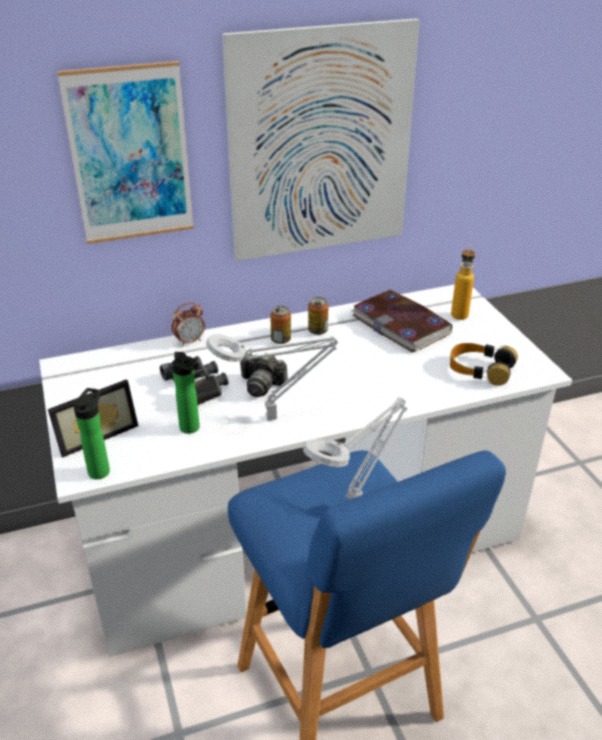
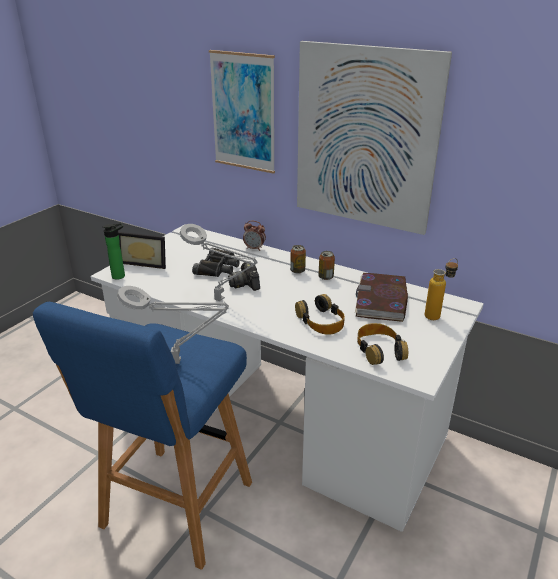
camera: 50 degrees right, 5 degrees down
bottle [172,352,200,434] -> none
none -> headphones [295,294,345,335]

